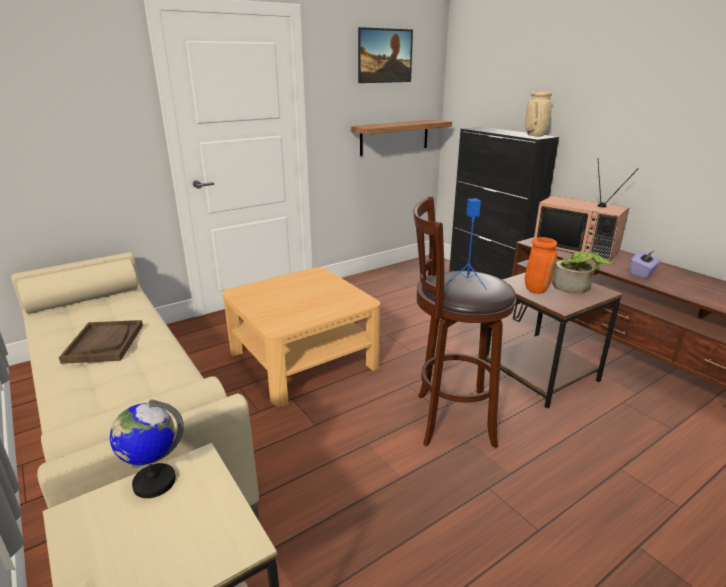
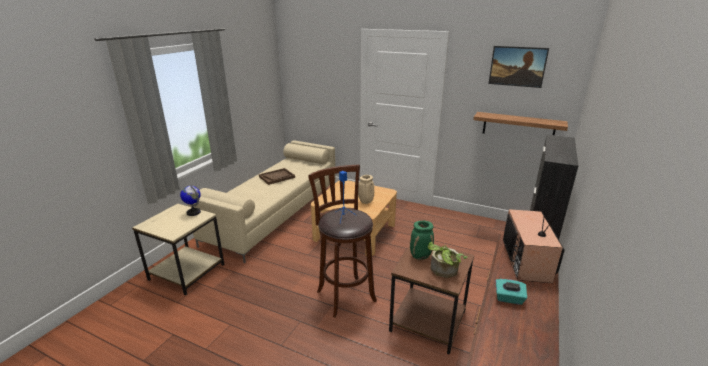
camera: 60 degrees right, 0 degrees up
beige vase [525,91,552,137] -> beige vase moved to [358,175,374,204]
orange vase [525,237,557,294] -> green vase [410,221,434,259]
purple tissue box [629,251,661,279] -> turquoise tissue box [496,279,527,305]

